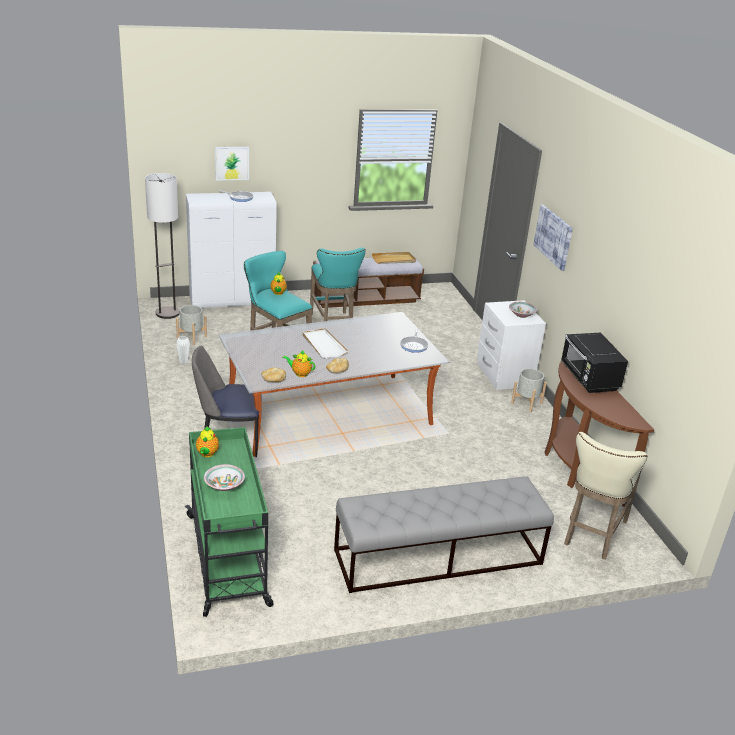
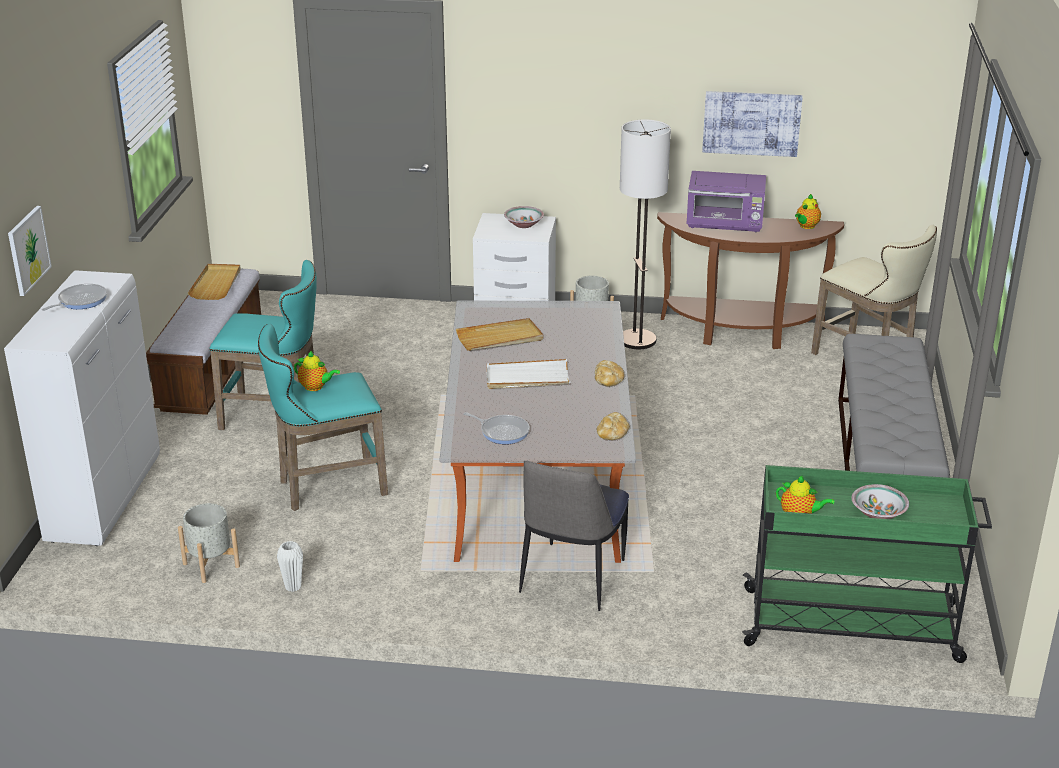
camera: 65 degrees left, 0 degrees up
floor lamp [145,173,180,319] -> floor lamp moved to [620,119,671,349]
teapot [283,350,315,377] -> teapot moved to [795,194,821,229]
frying pan [400,329,429,353] -> frying pan moved to [463,412,530,444]
picture [533,204,573,271] -> picture moved to [702,91,803,157]
black microwave [561,333,628,393] -> purple microwave [687,171,766,232]
none -> beige tray [456,318,543,351]

